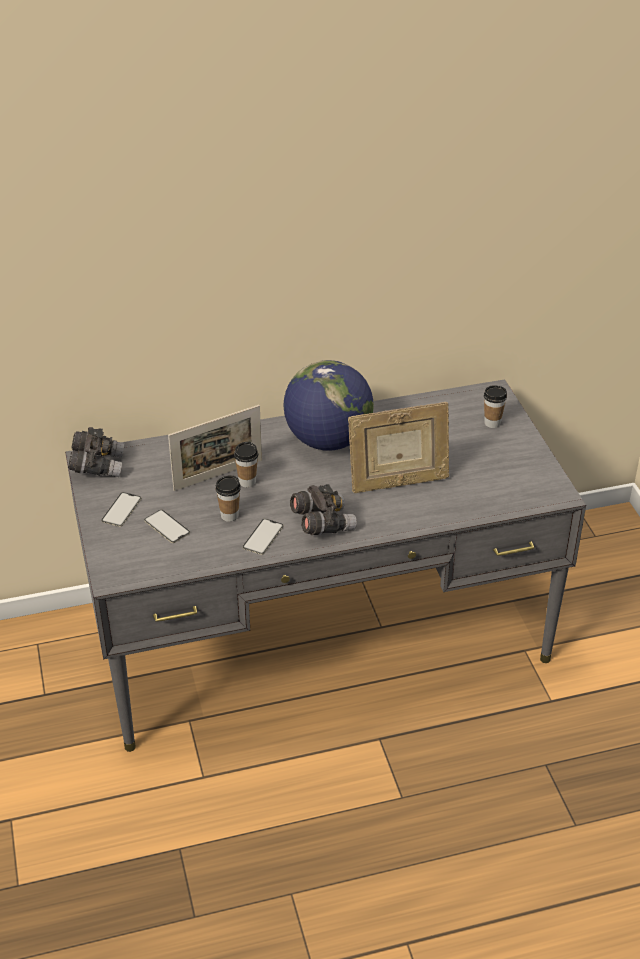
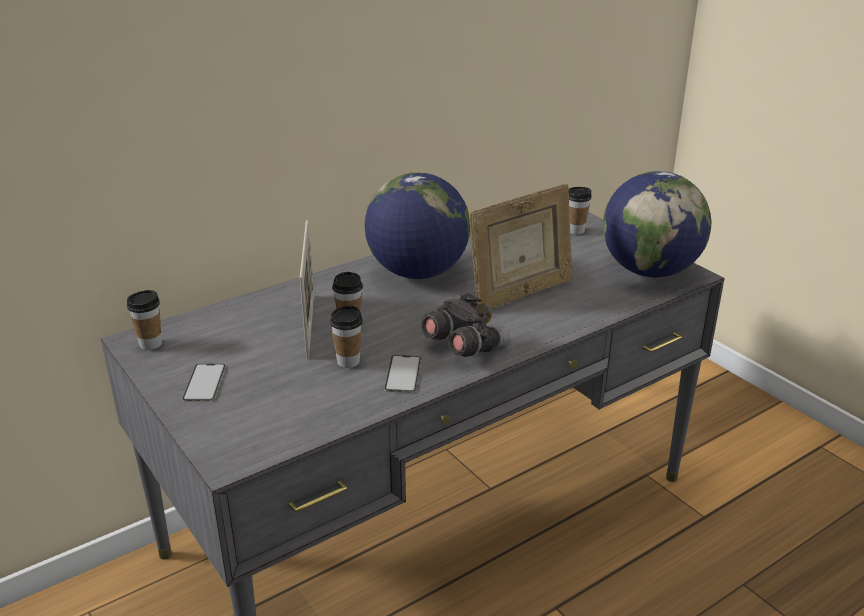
camera: 20 degrees left, 10 degrees down
grey binoculars [68,427,125,477] -> cup [127,290,162,350]
phone [144,510,190,543] -> none
picture frame [168,405,262,491] -> picture frame turned 45 degrees counterclockwise [300,220,314,359]
none -> globe [603,171,711,278]

